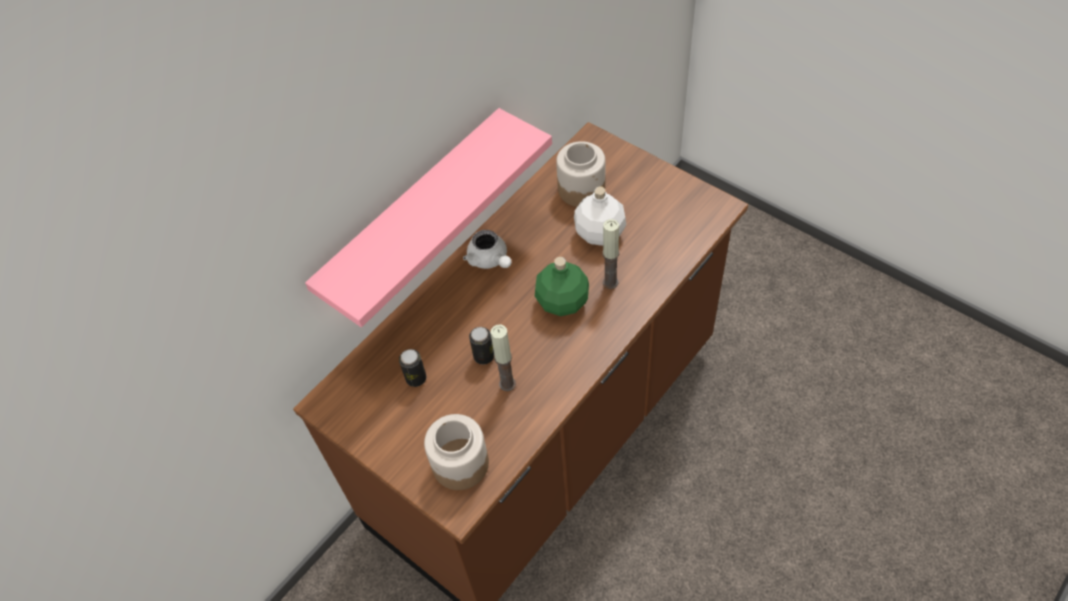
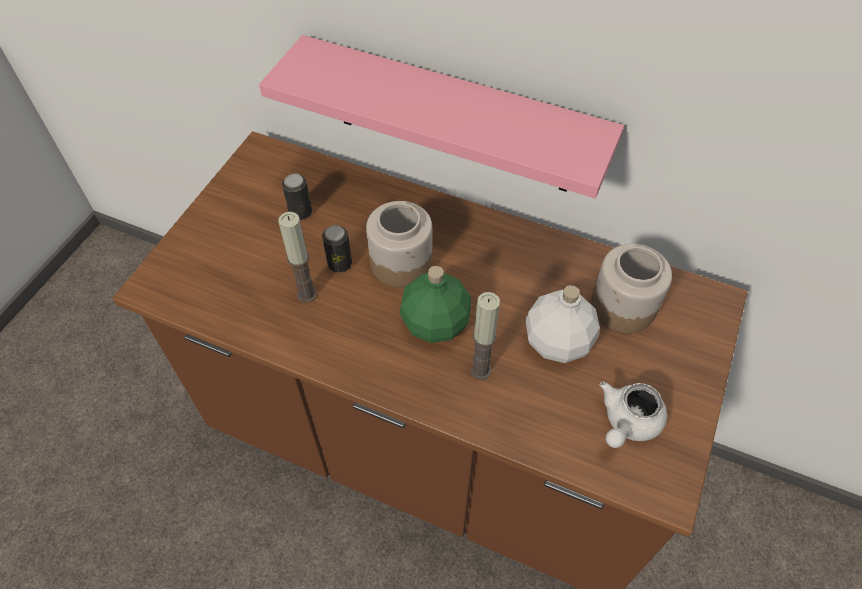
camera: 70 degrees right, 0 degrees up
jar [424,414,489,490] -> jar moved to [366,201,432,288]
white teapot [463,230,511,269] -> white teapot moved to [600,381,667,448]

